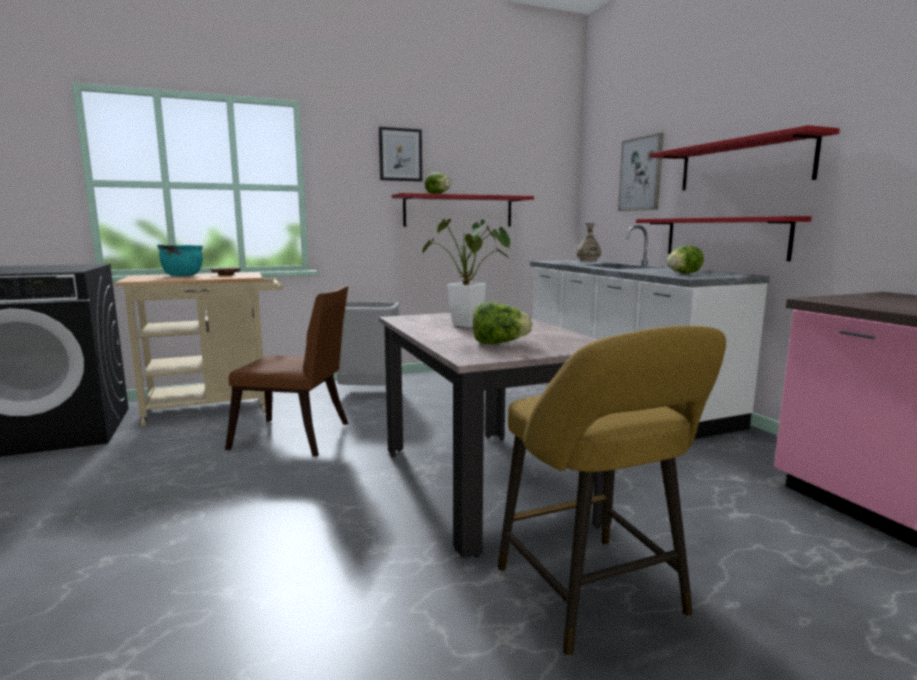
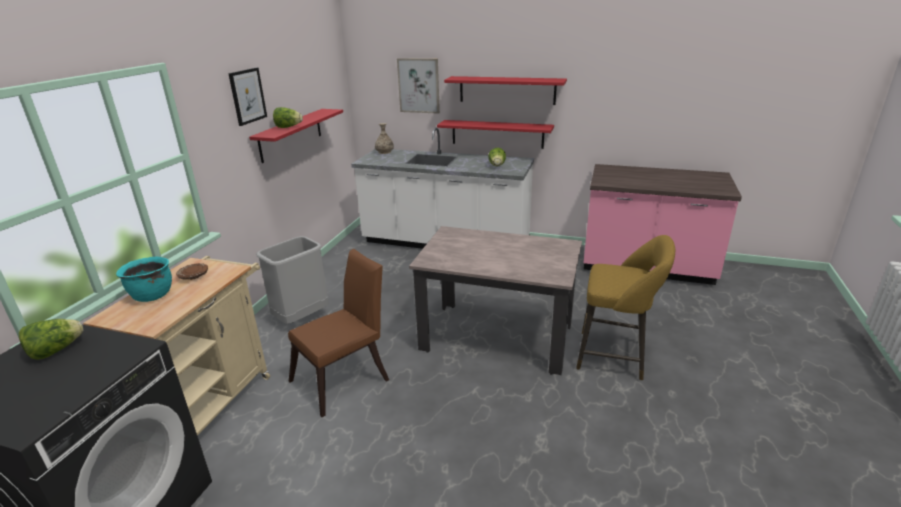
camera: 50 degrees left, 15 degrees up
potted plant [422,219,510,327] -> none
lettuce [473,302,533,344] -> lettuce moved to [19,319,84,360]

